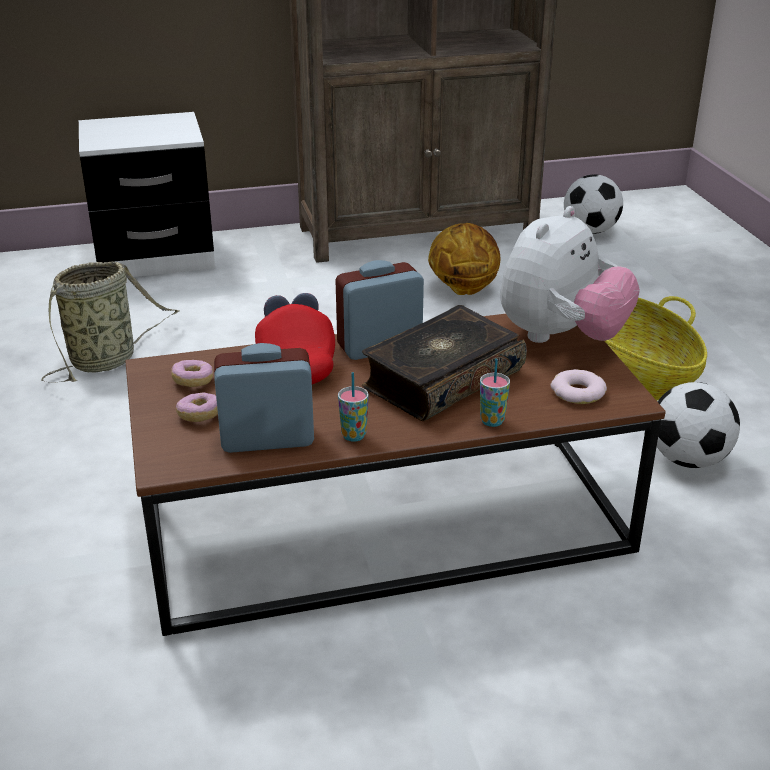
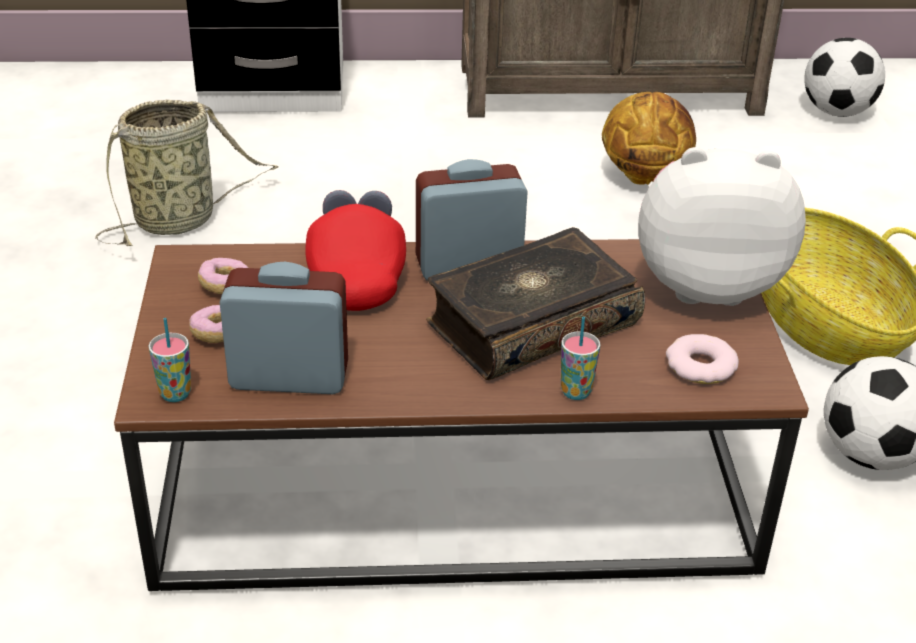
camera: 10 degrees right, 5 degrees up
cup [338,372,369,442] -> cup moved to [149,318,191,402]
plush toy [500,206,640,343] -> plush toy turned 135 degrees counterclockwise [638,147,806,306]

